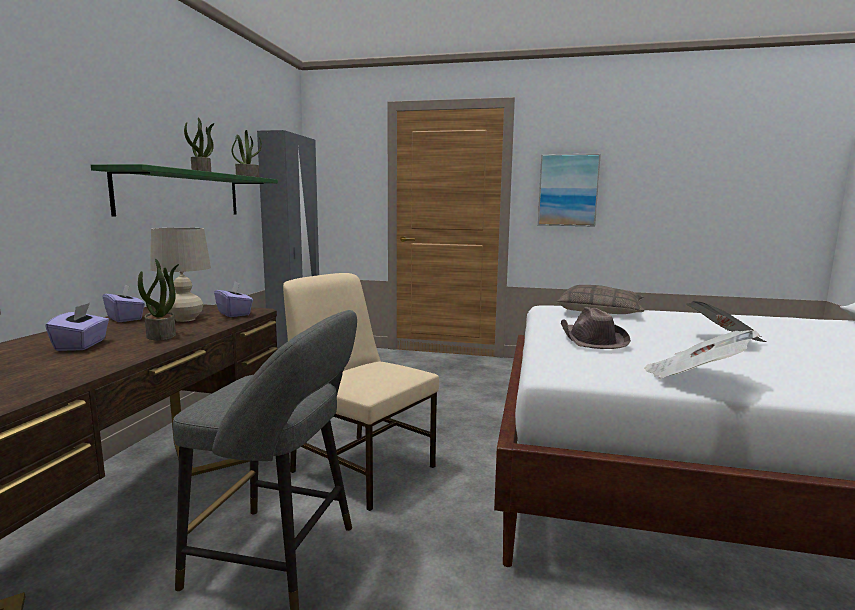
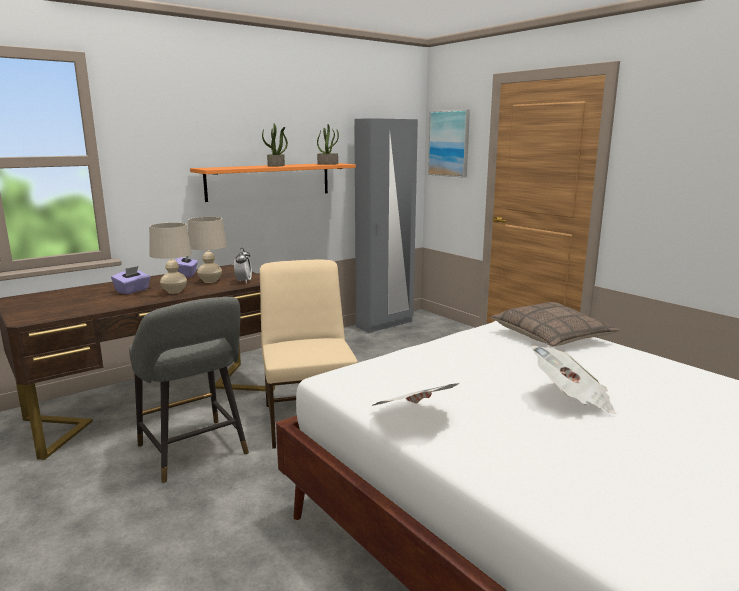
camera: 40 degrees right, 5 degrees up
green shelf [91,164,278,216] -> orange shelf [190,163,356,202]
potted plant [138,259,179,341] -> beige table lamp [149,223,192,294]
purple tissue box [214,282,253,317] -> alarm clock [234,248,252,284]
picture [538,154,601,227] -> picture moved to [428,110,470,178]
brown hat [561,307,631,349] -> none

